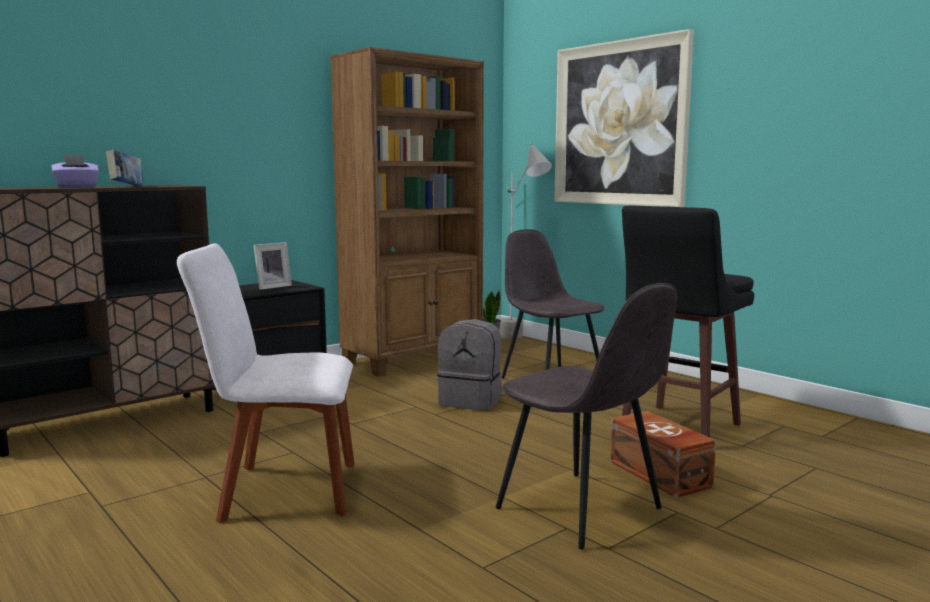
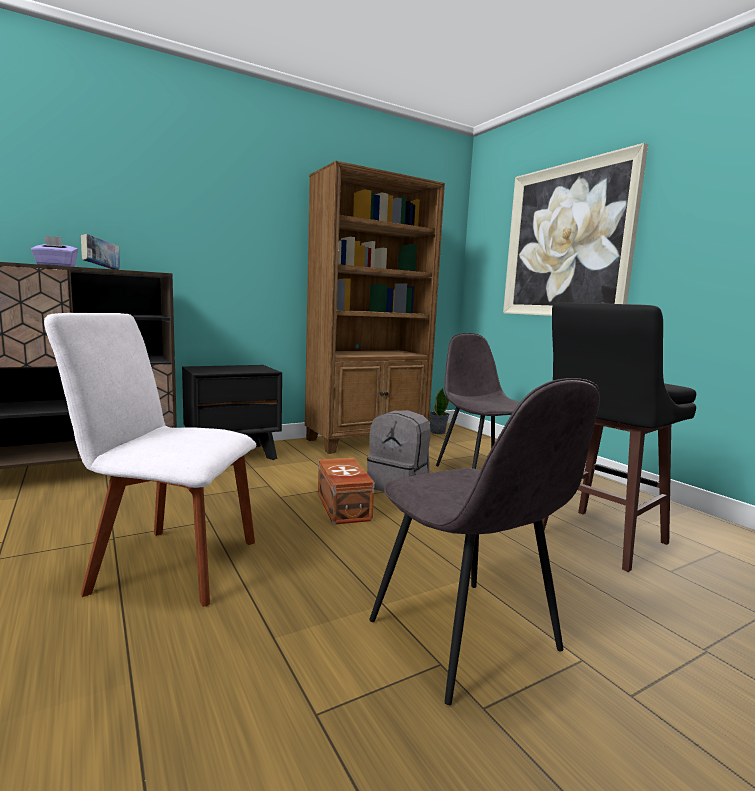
camera: 10 degrees right, 0 degrees up
picture frame [253,242,292,290] -> none
grey floor lamp [499,143,552,339] -> none
brown storage box [610,411,716,498] -> brown storage box moved to [318,458,375,525]

